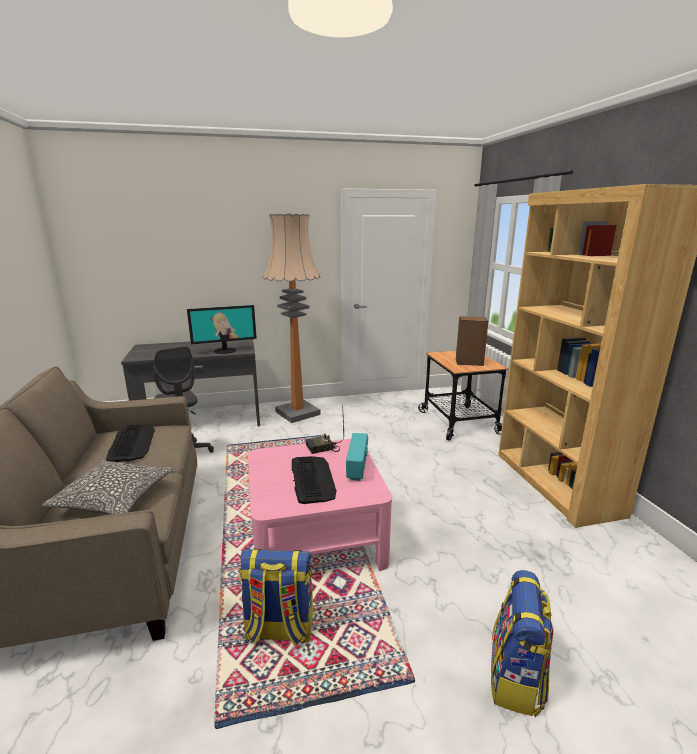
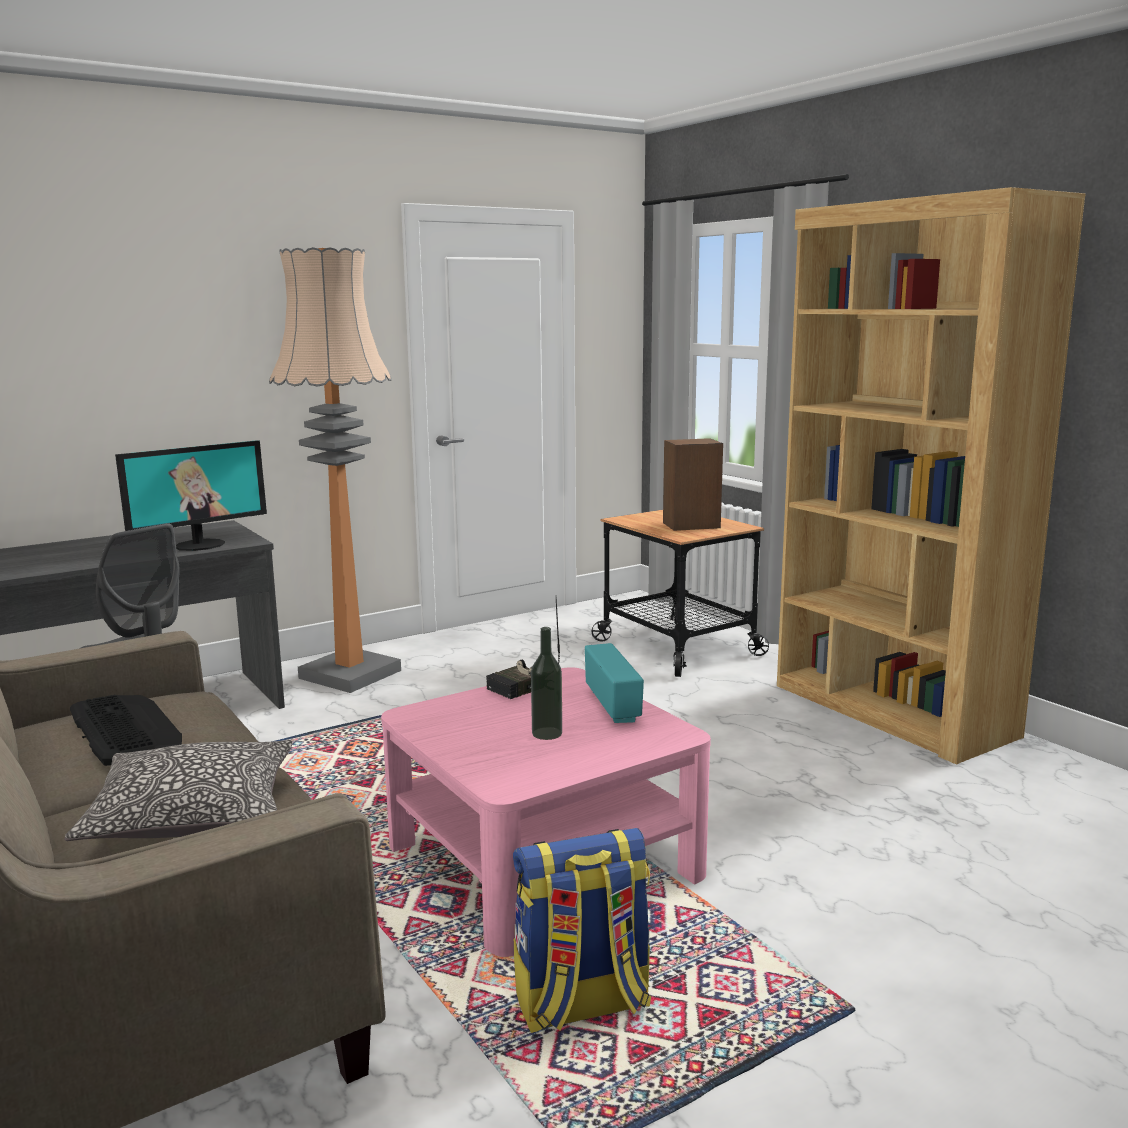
camera: 20 degrees left, 5 degrees down
keyboard [292,456,337,504] -> bottle [531,627,562,740]
backpack [491,570,553,717] -> none

